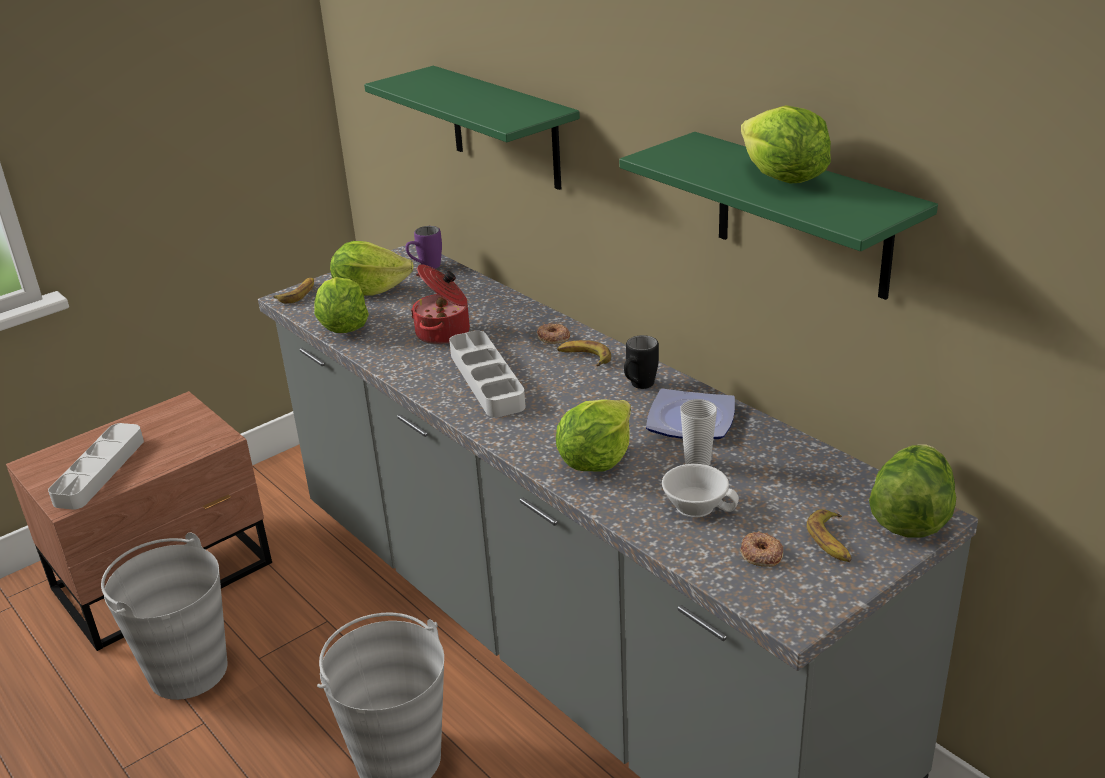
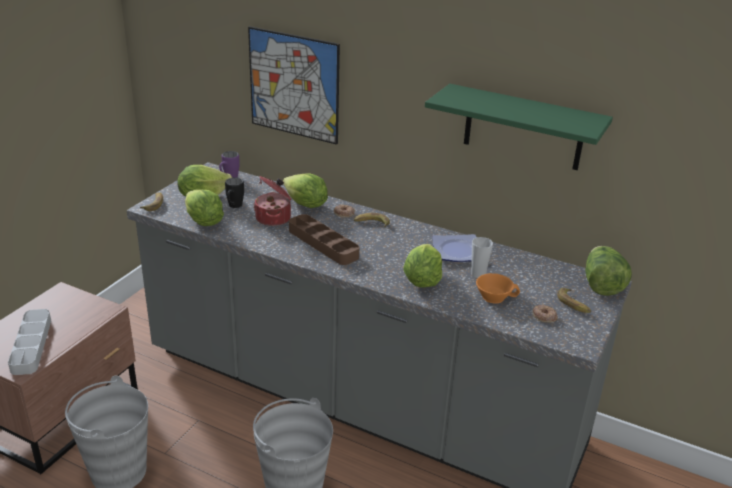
camera: 25 degrees left, 0 degrees up
green shelf [364,66,580,190] -> picture [248,26,340,145]
grey tray [449,331,525,417] -> brown tray [289,214,359,265]
black mug [624,335,659,389] -> black mug moved to [225,178,244,208]
white cup [662,464,739,517] -> orange cup [476,273,520,304]
lettuce [741,105,831,183] -> lettuce moved to [283,174,328,208]

